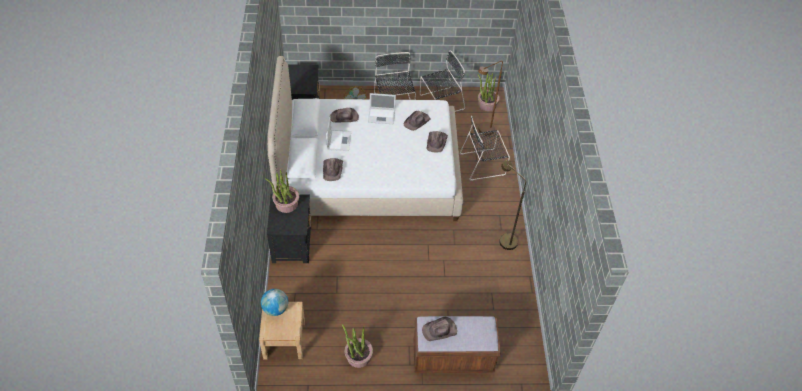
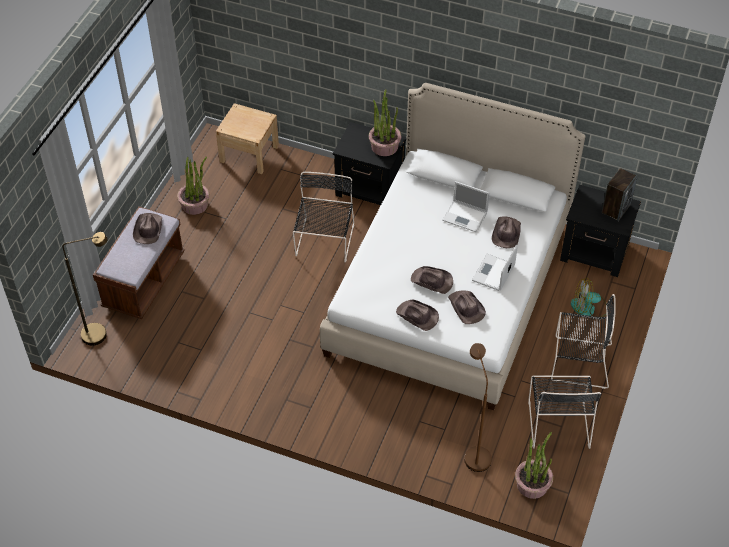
camera: 115 degrees right, 0 degrees up
globe [261,289,288,316] -> none
brown hat [323,158,343,181] -> brown hat moved to [411,266,453,294]
black chair [460,116,510,181] -> black chair moved to [293,172,354,262]
brown floor lamp [499,160,526,250] -> brown floor lamp moved to [62,232,107,346]
none -> speaker [602,168,638,221]

